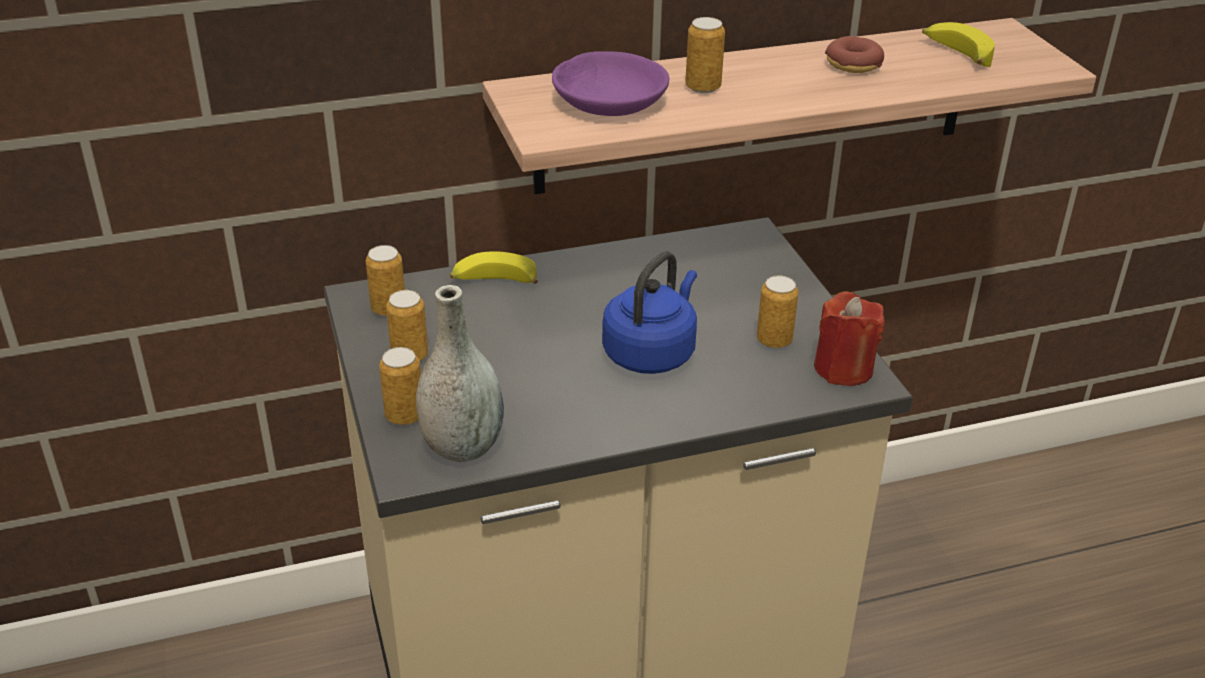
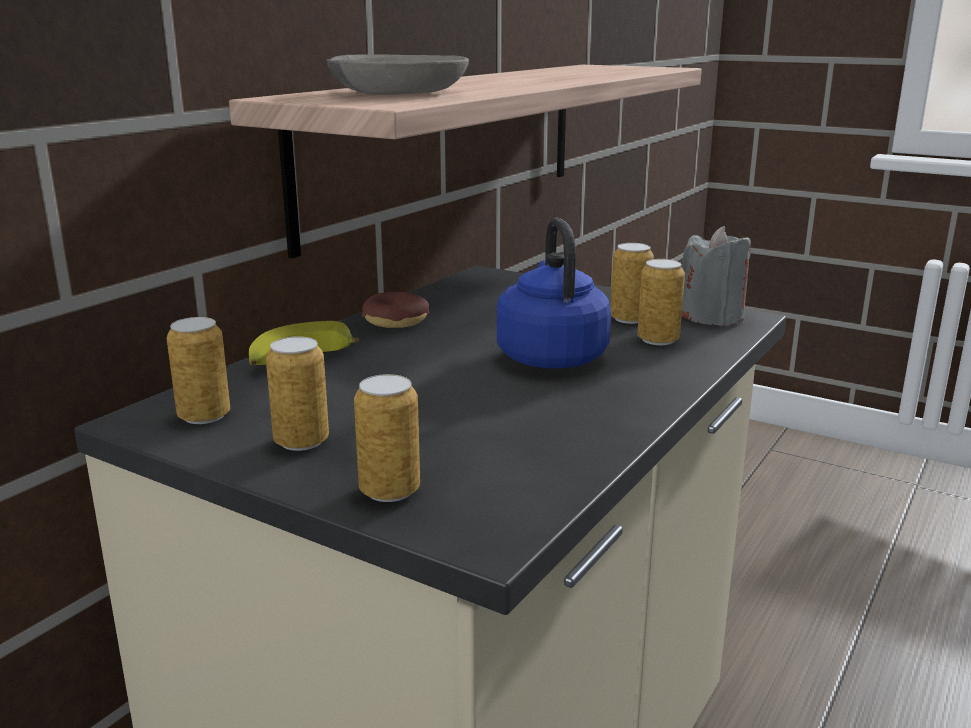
camera: 40 degrees left, 15 degrees down
grey vase [416,285,504,462] -> none
purple bowl [552,51,669,116] -> grey bowl [326,54,469,95]
can [685,17,725,93] -> can moved to [637,259,685,345]
red candle [814,291,885,386] -> grey candle [682,226,751,326]
donut [825,36,884,73] -> donut moved to [362,292,429,328]
banana [922,22,995,67] -> none

